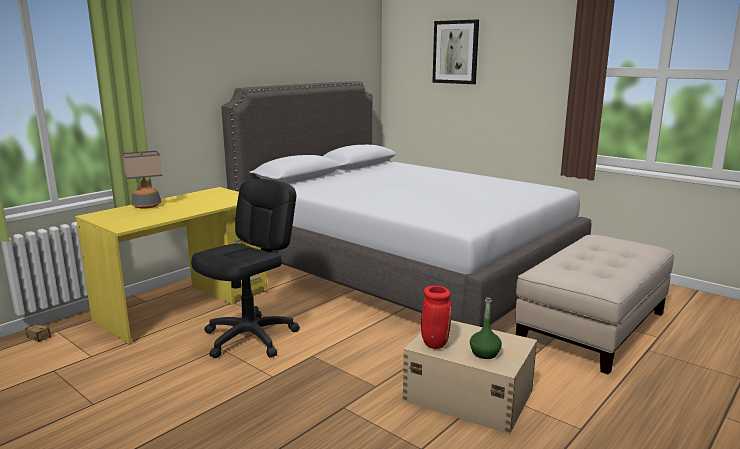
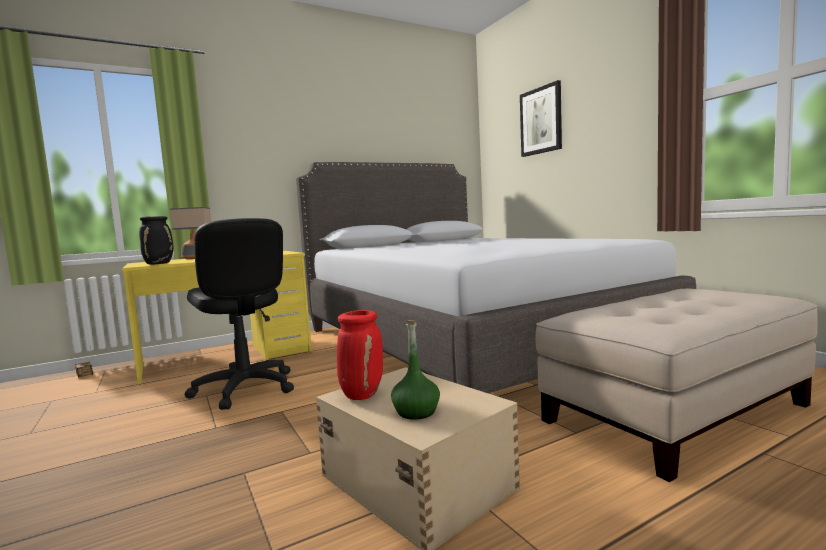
camera: 20 degrees right, 10 degrees down
black office chair [191,179,300,358] -> black office chair turned 90 degrees clockwise [185,218,294,410]
none -> black vase [139,216,173,265]

